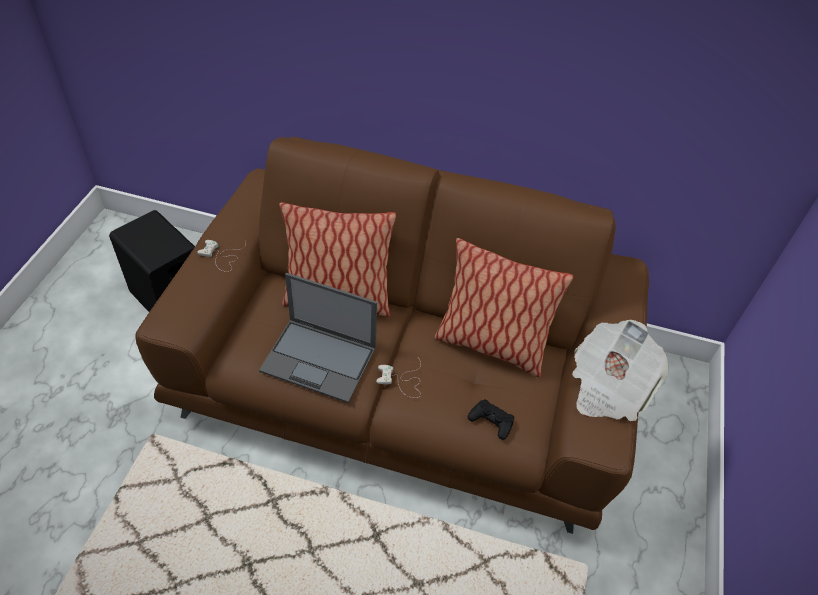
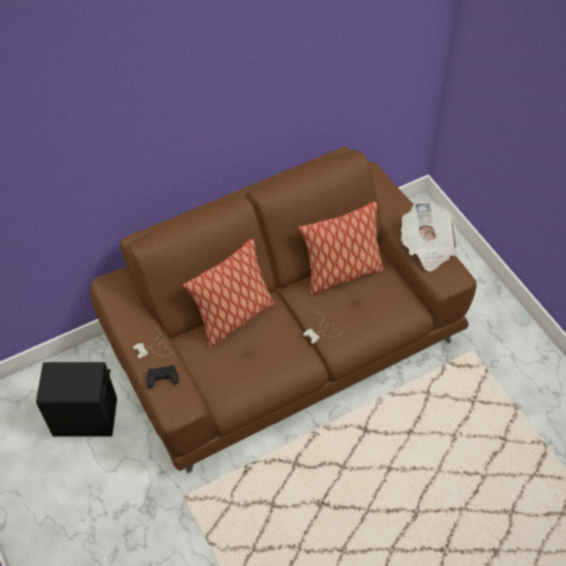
camera: 40 degrees left, 5 degrees up
laptop [259,273,377,403] -> none
black game controller [468,399,514,440] -> black game controller moved to [146,365,179,388]

